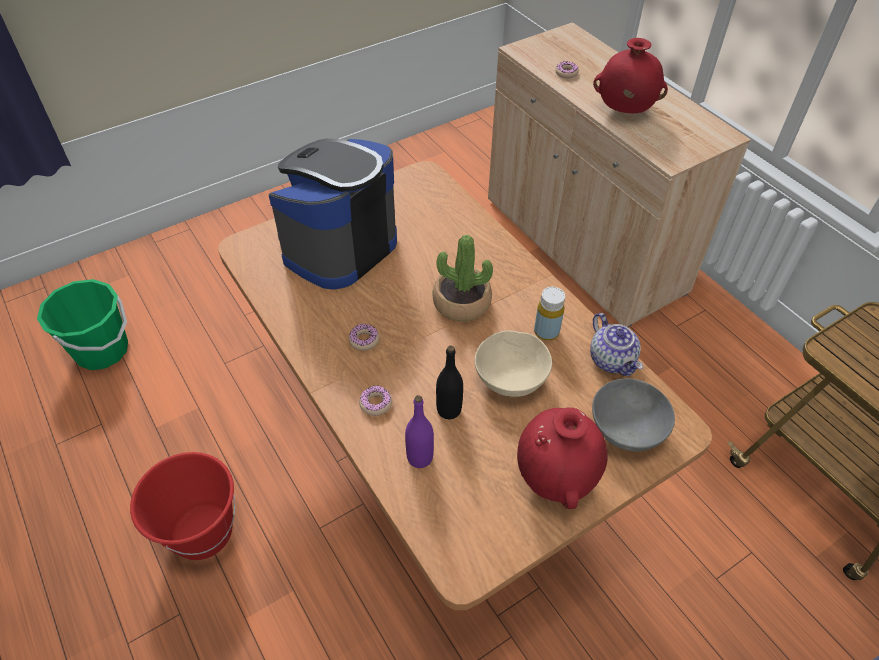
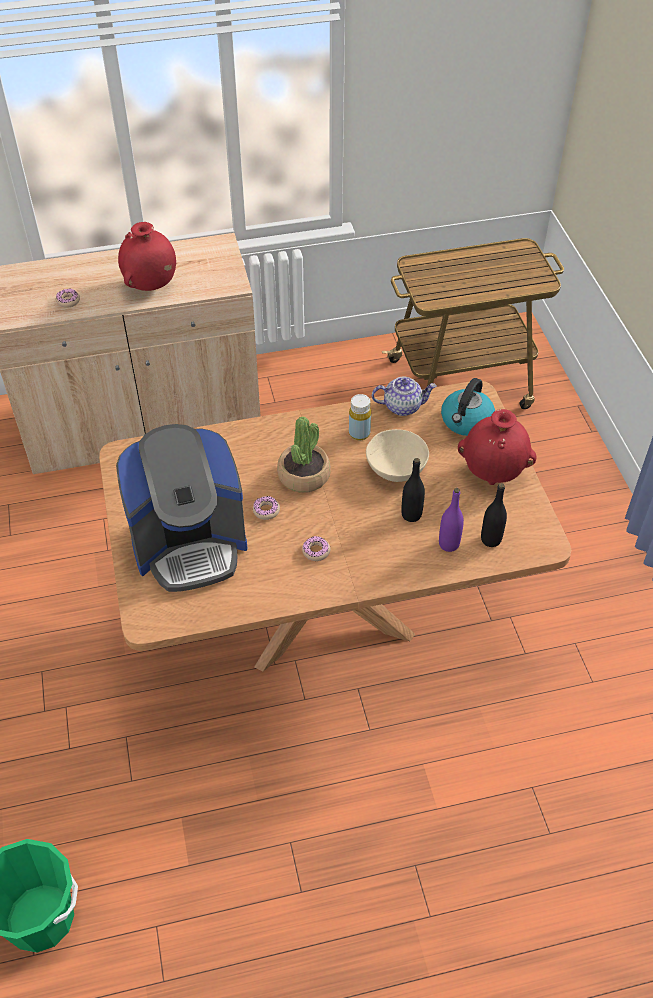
camera: 70 degrees left, 0 degrees up
red bucket [130,452,235,560] -> none
coffee machine [268,139,397,290] -> coffee machine turned 75 degrees counterclockwise [116,424,248,592]
donut [359,386,392,416] -> donut moved to [253,496,280,520]
grey bowl [592,378,675,452] -> kettle [441,378,495,436]
none -> black bottle [481,483,507,547]

